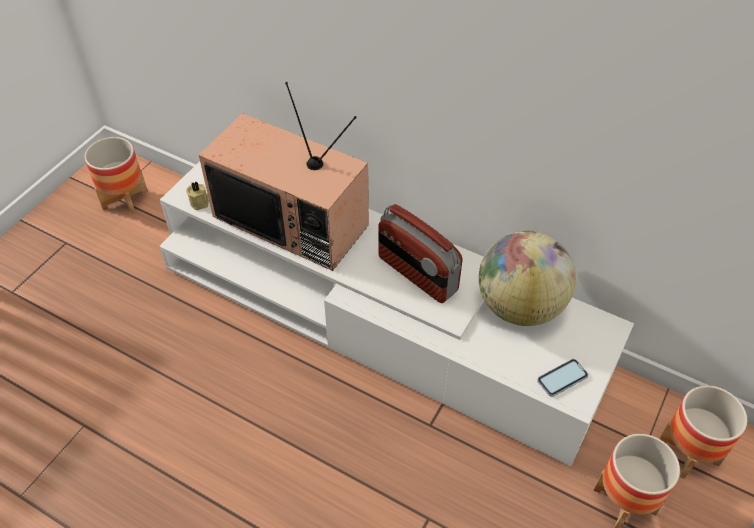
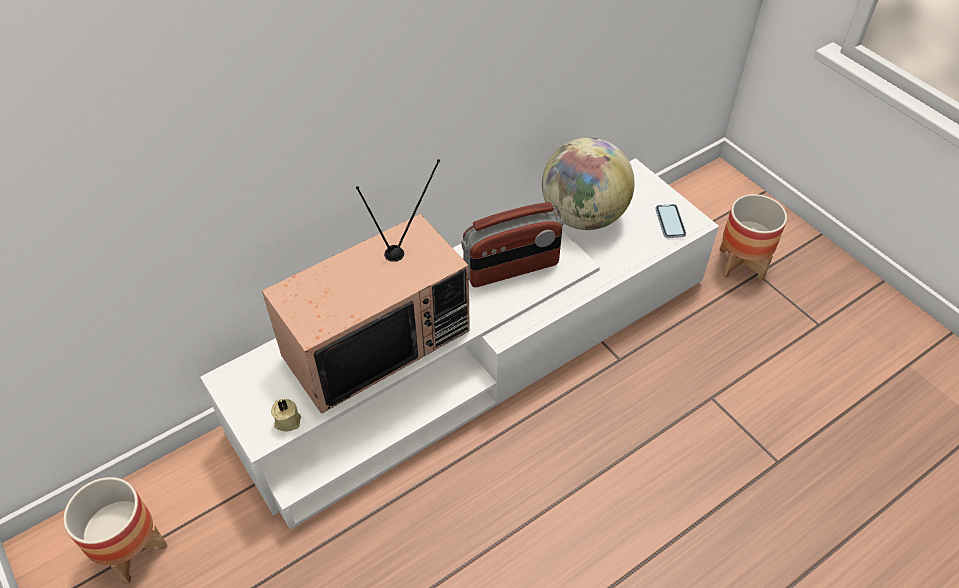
camera: 65 degrees left, 0 degrees up
planter [659,385,747,479] -> none

